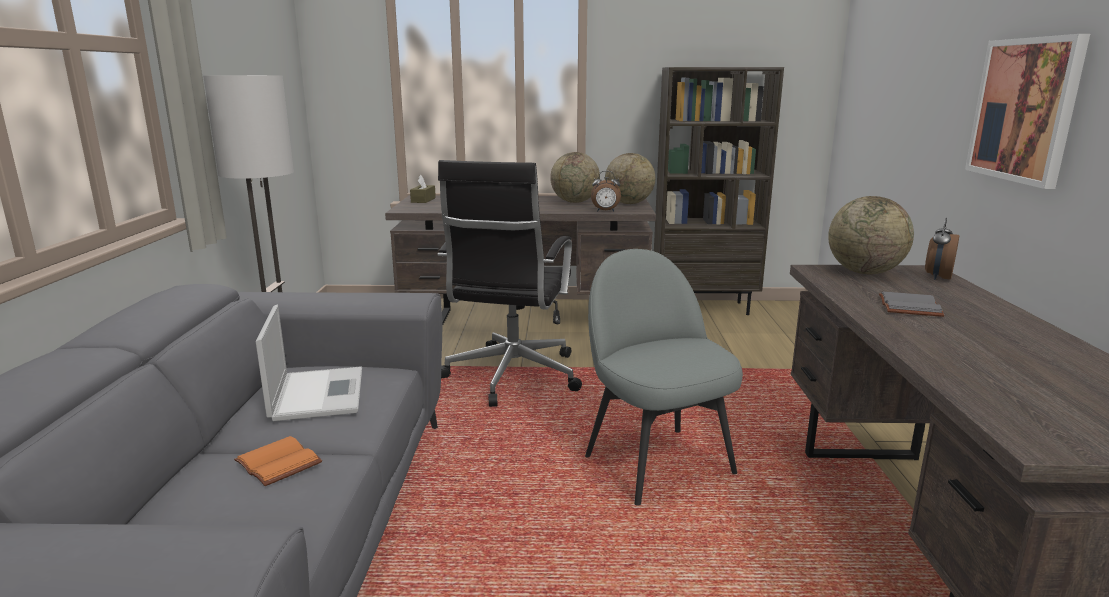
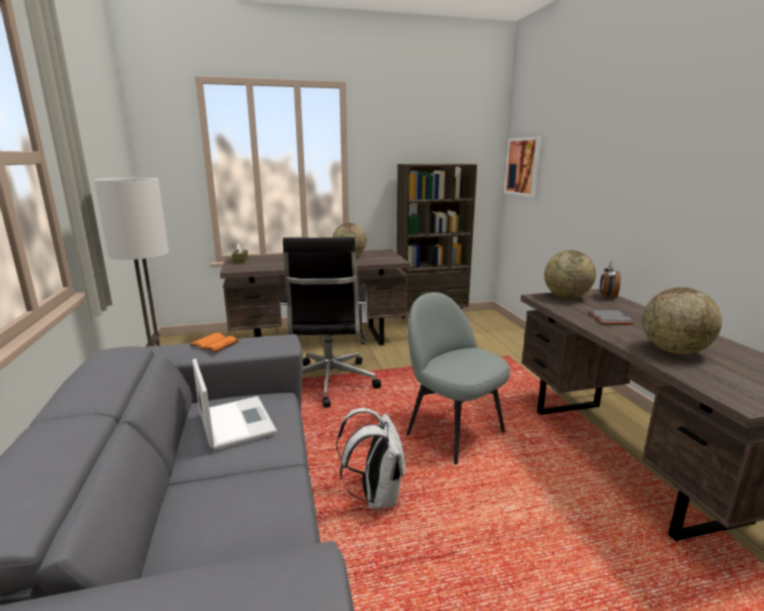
camera: 15 degrees left, 0 degrees up
orange book [234,436,322,486] -> orange book moved to [190,333,239,352]
alarm clock [591,171,621,212] -> none
globe [605,153,655,204] -> globe moved to [642,287,722,354]
picture [965,34,1090,189] -> picture moved to [504,137,541,197]
none -> white backpack [336,408,405,509]

